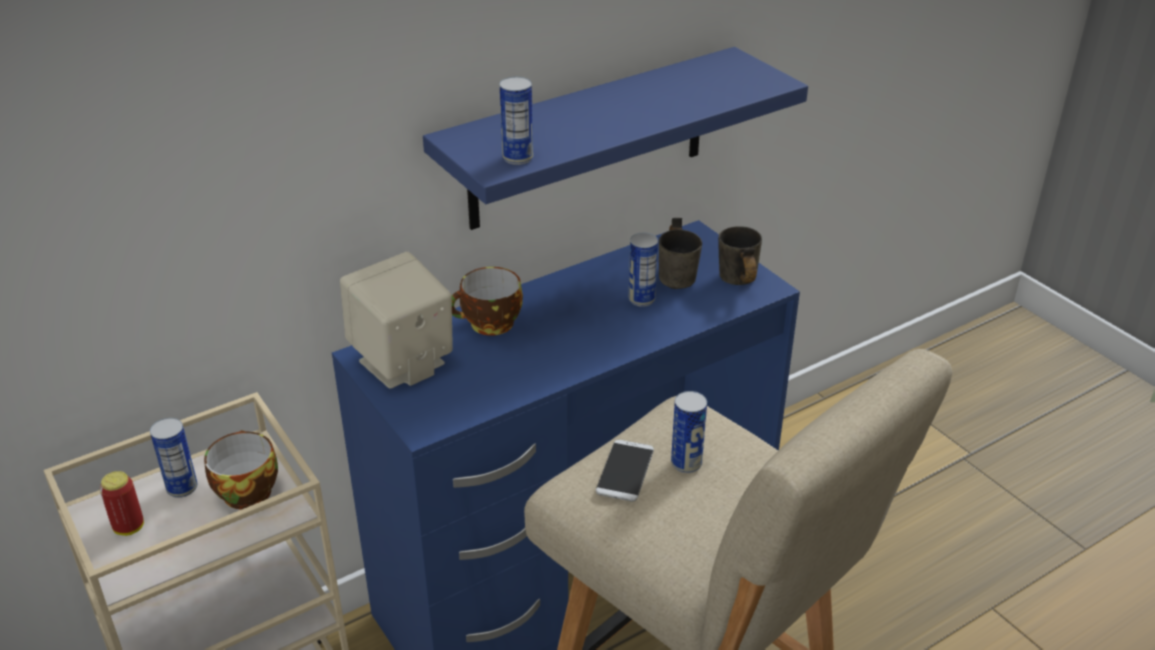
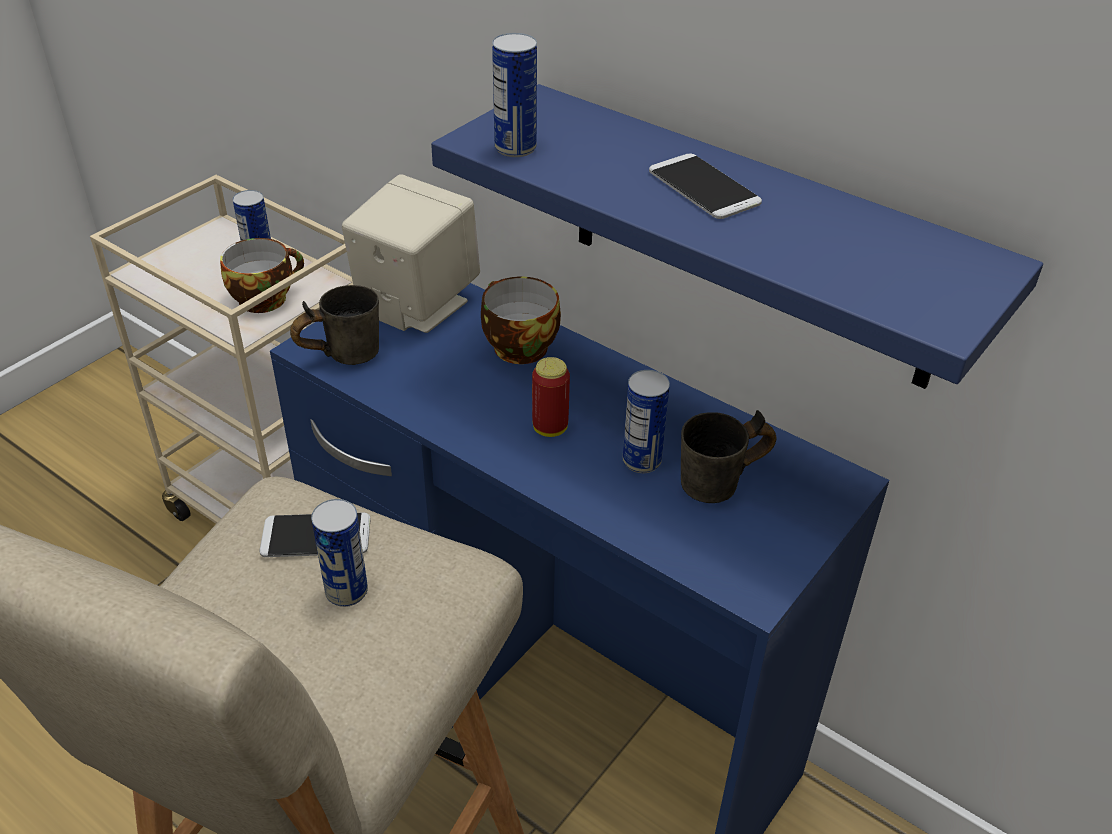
camera: 70 degrees right, 5 degrees up
can [100,471,144,536] -> can moved to [532,357,570,437]
grey mug [718,226,762,285] -> grey mug moved to [290,285,379,365]
none -> phone [649,154,762,219]

